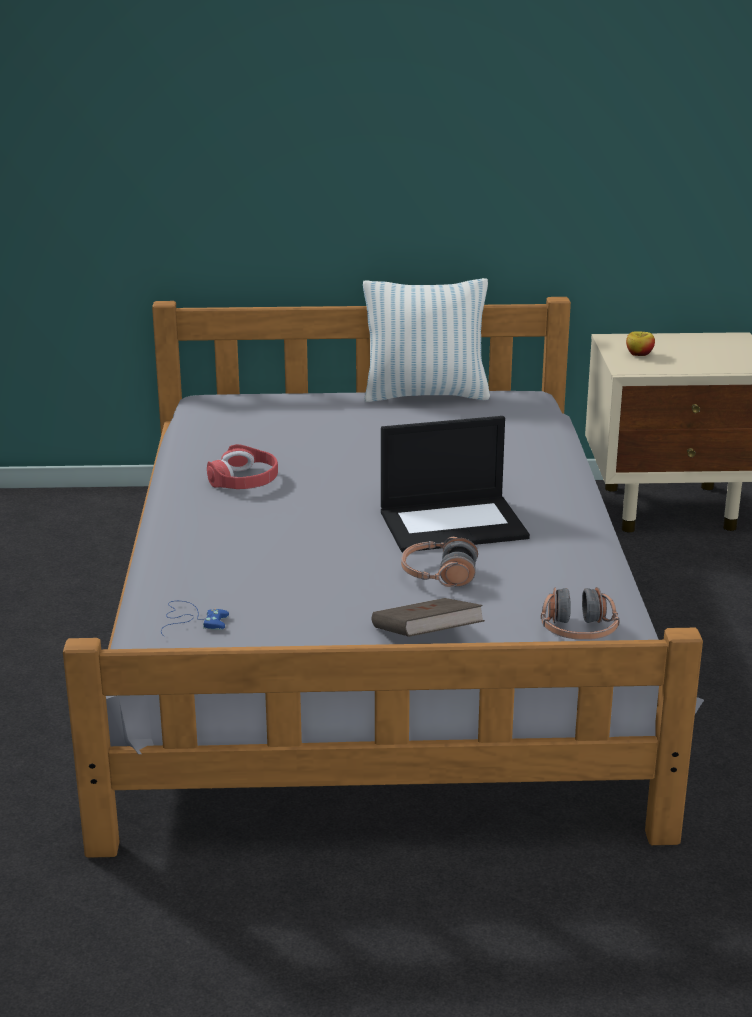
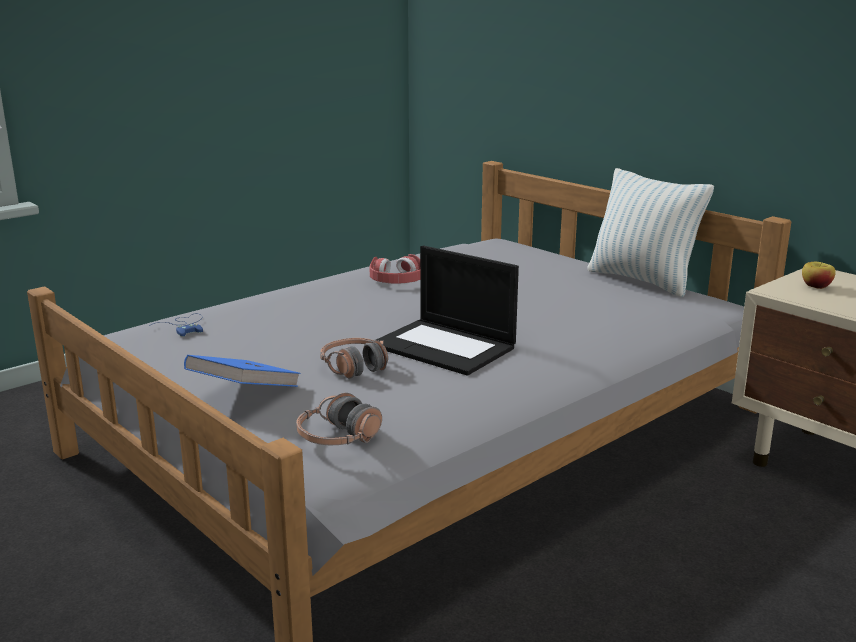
camera: 50 degrees right, 5 degrees down
brown book [372,598,485,637] -> blue book [184,355,300,387]

